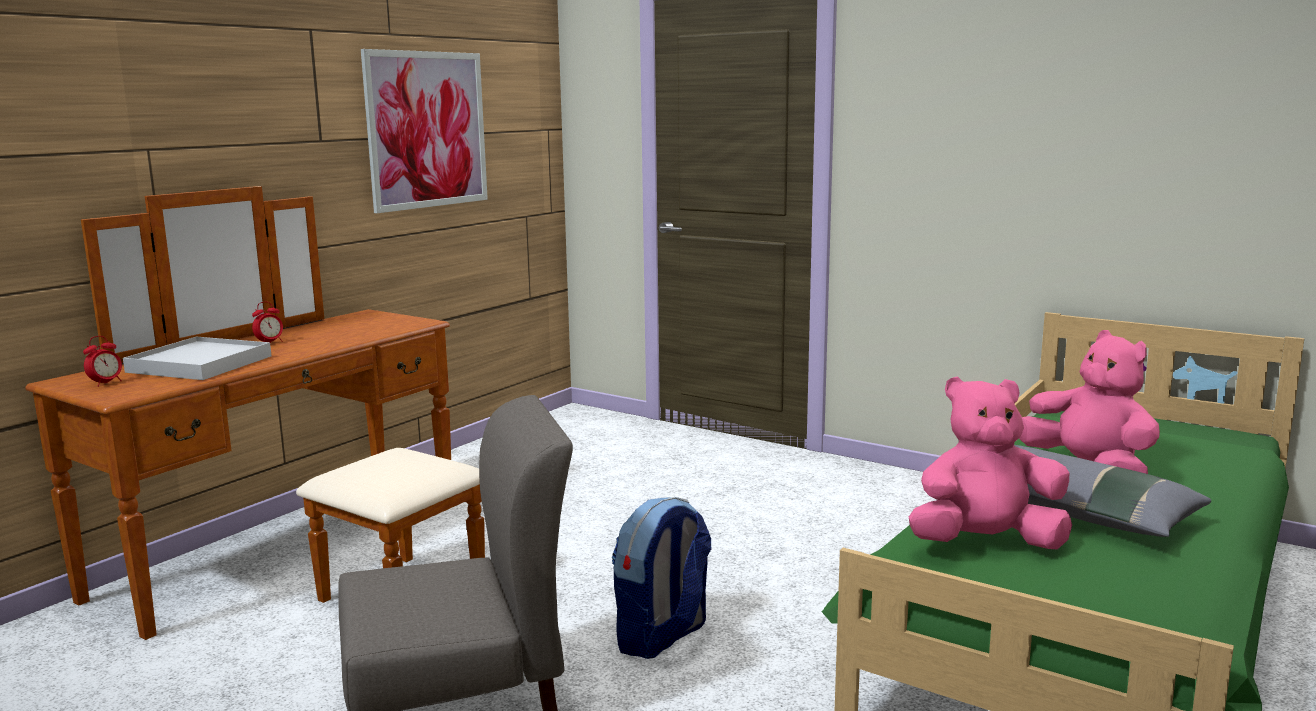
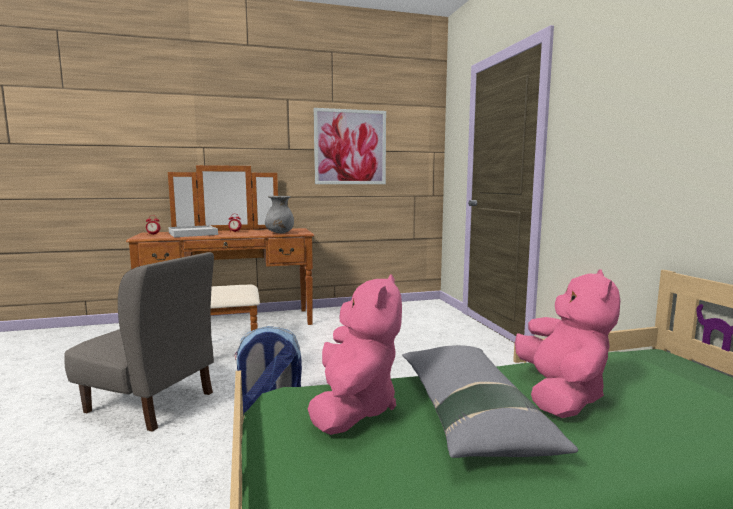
camera: 40 degrees right, 5 degrees down
pink plush toy [909,376,1072,549] -> pink plush toy turned 60 degrees clockwise [308,274,402,435]
none -> grey vase [265,196,294,233]

